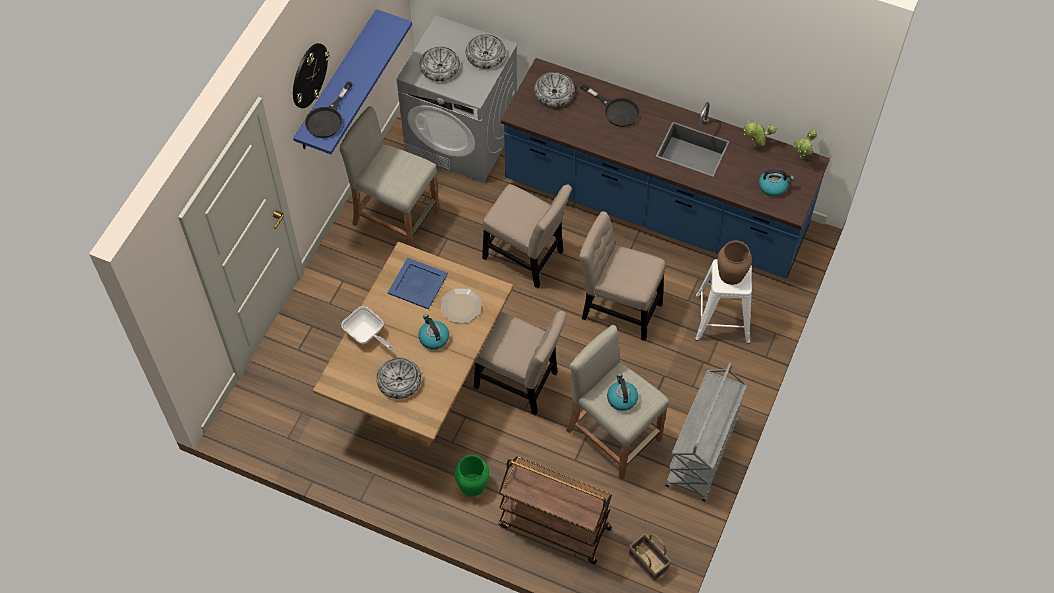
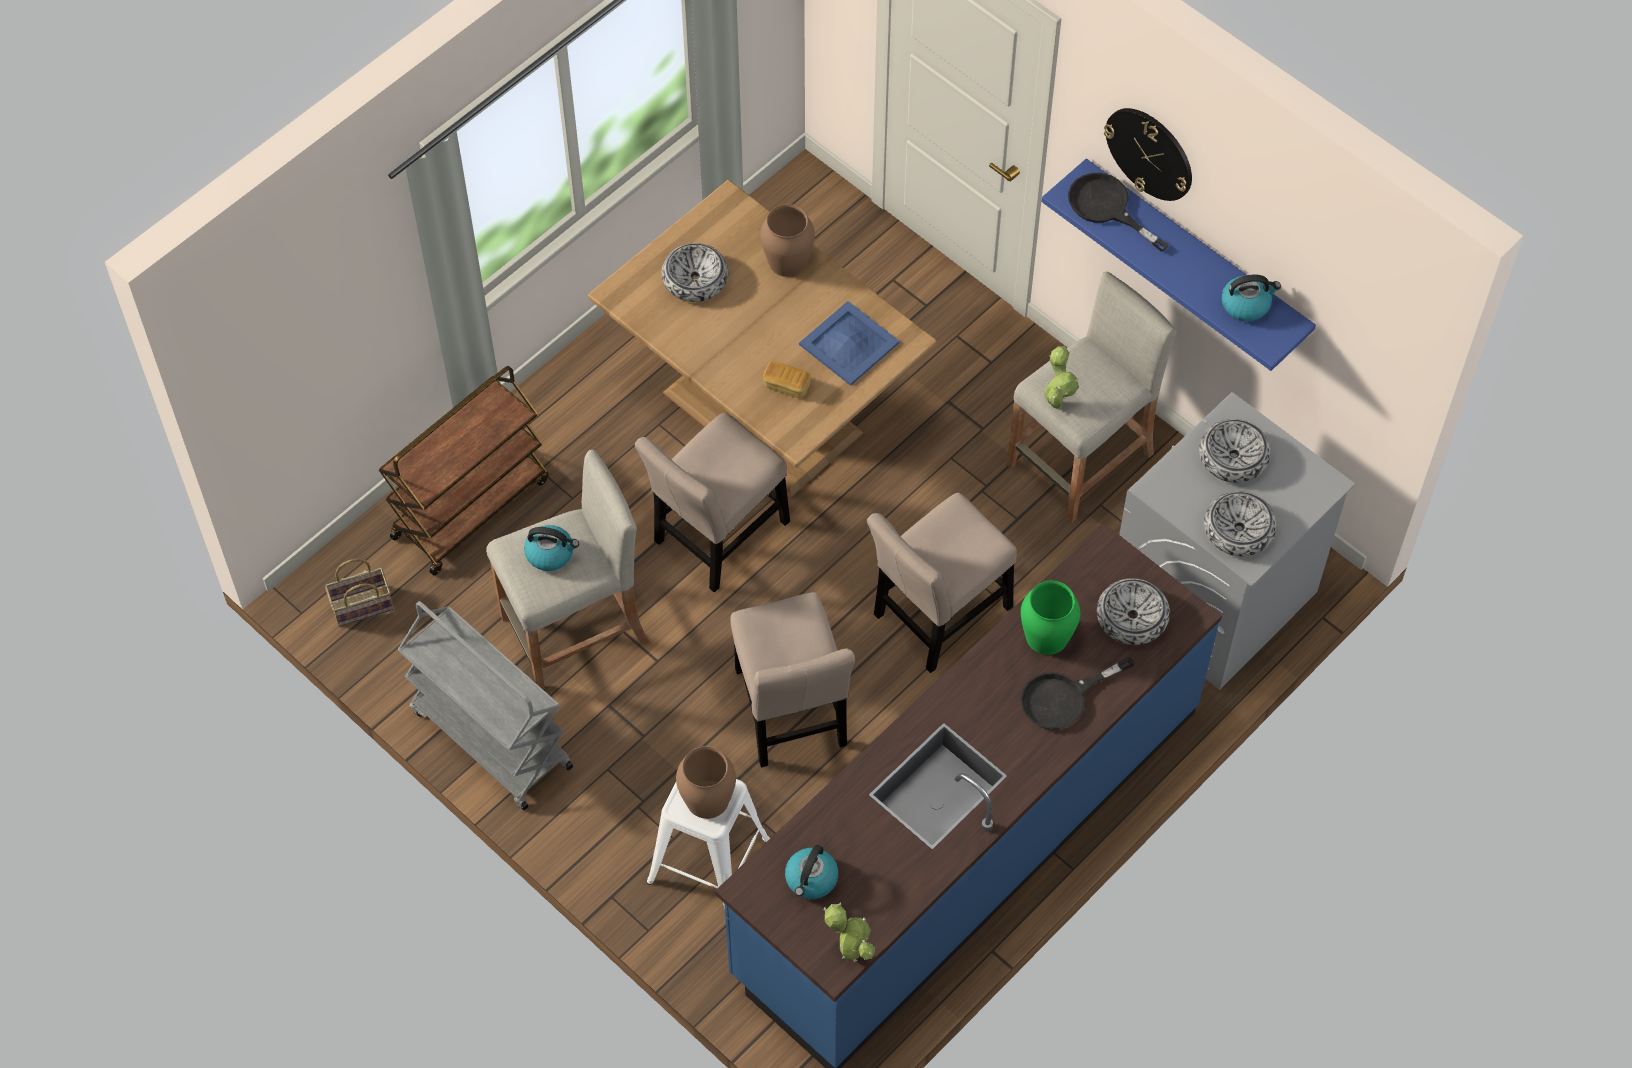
camera: 110 degrees right, 0 degrees up
frying pan [341,306,393,351] -> brown vase [760,204,815,277]
kettle [418,314,449,350] -> kettle moved to [1222,274,1281,322]
plate [441,288,481,323] -> bread [763,361,811,398]
green vase [454,455,489,496] -> green vase moved to [1021,581,1080,655]
beige chair [579,211,666,341] -> beige chair turned 120 degrees clockwise [730,592,855,768]
potted plant [744,121,777,147] -> potted plant moved to [1042,346,1079,409]

